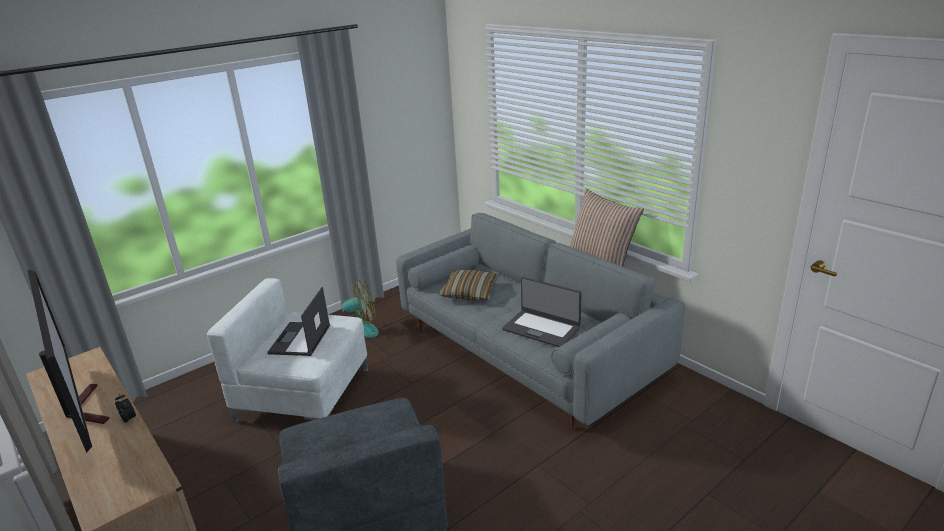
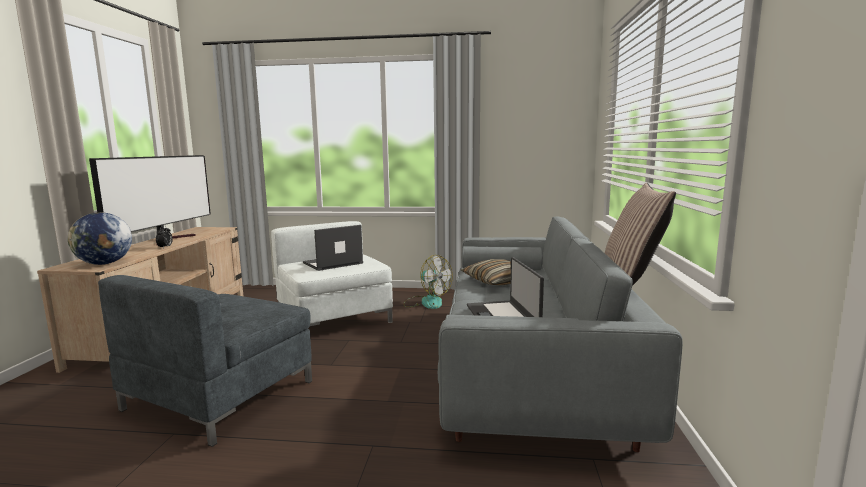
camera: 45 degrees right, 15 degrees down
none -> globe [68,212,132,265]

